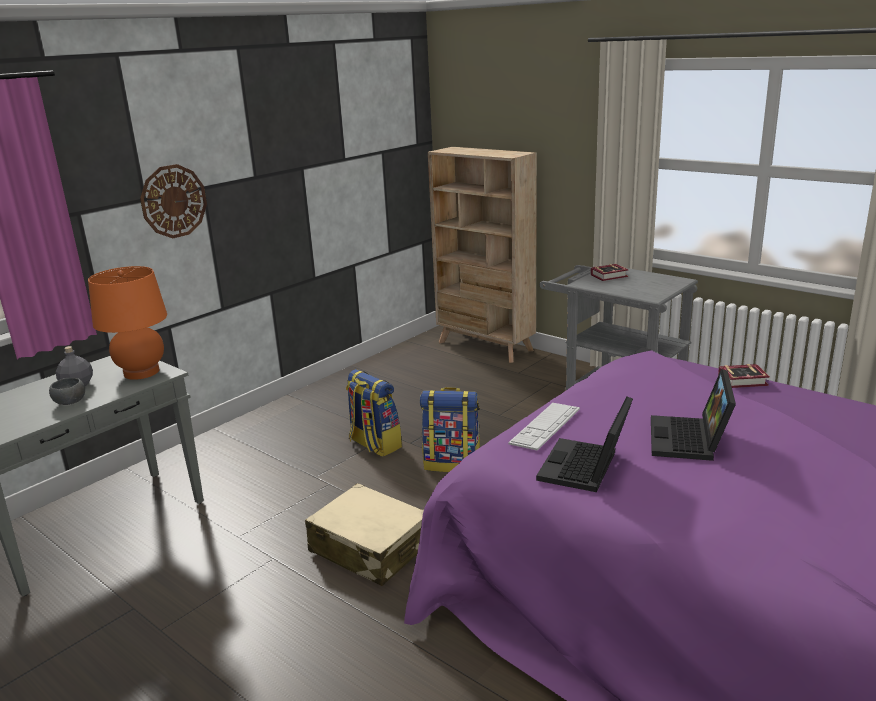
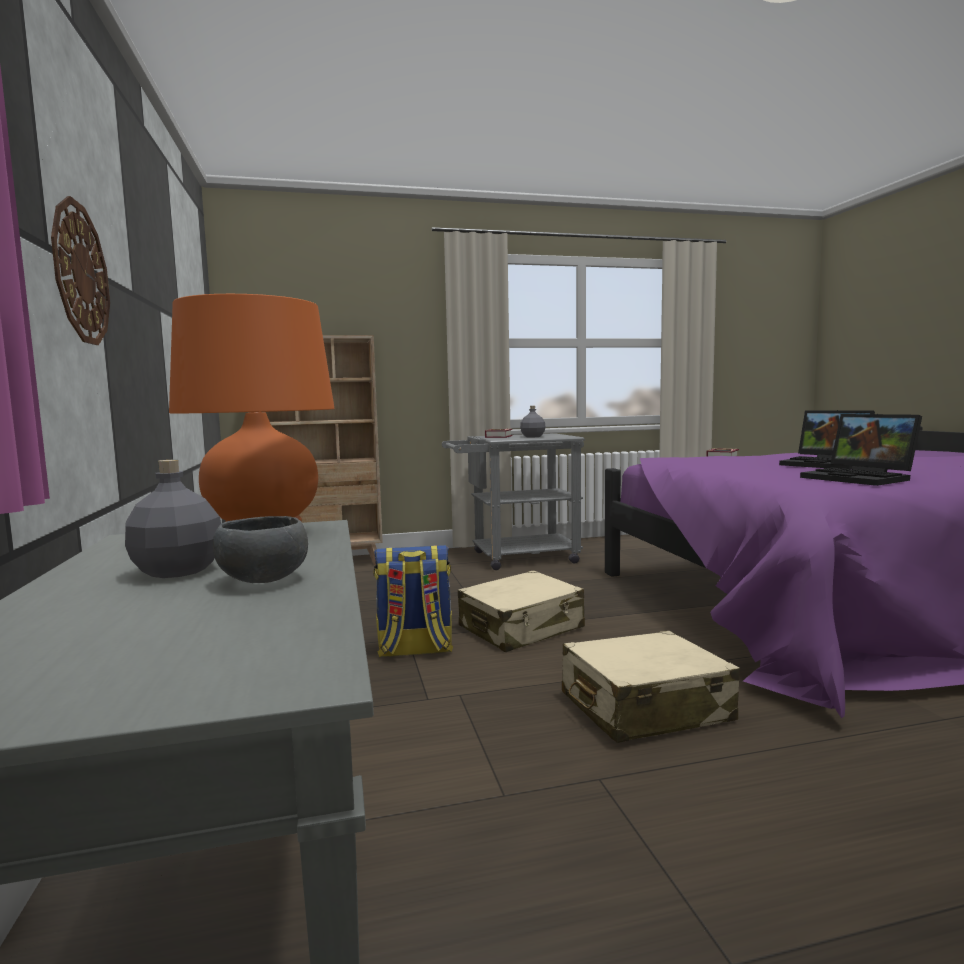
camera: 55 degrees left, 15 degrees down
backpack [420,387,480,472] -> beige suitcase [458,571,585,652]
keyboard [508,403,580,451] -> none
none -> grey bottle [520,406,546,437]

